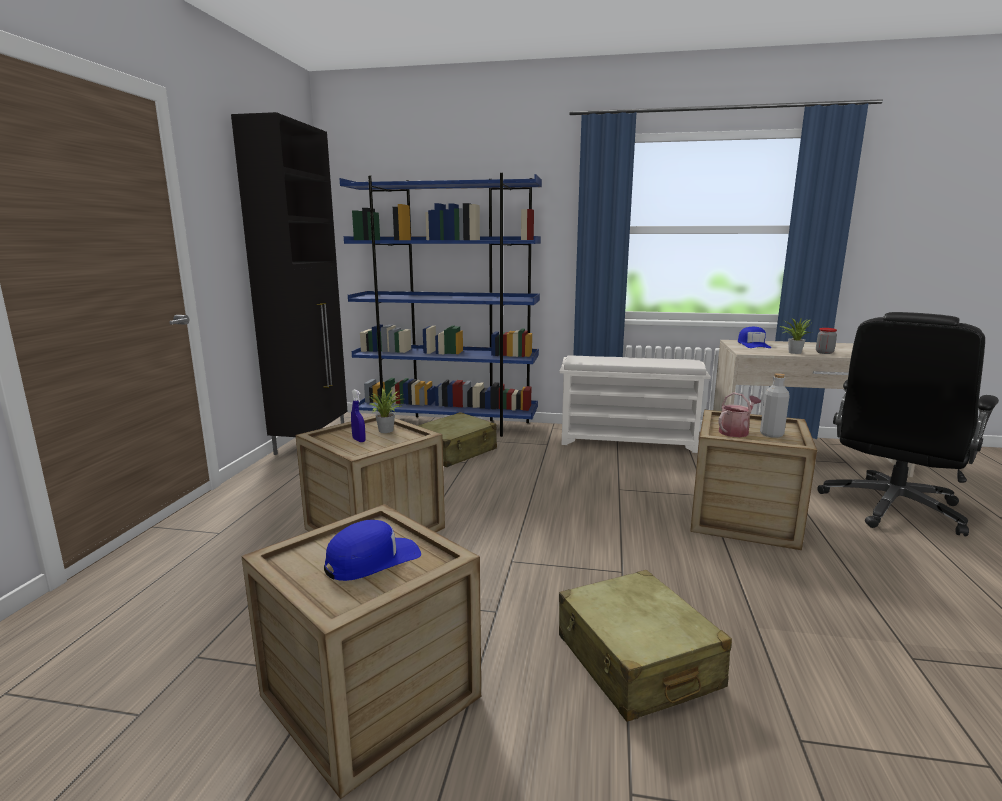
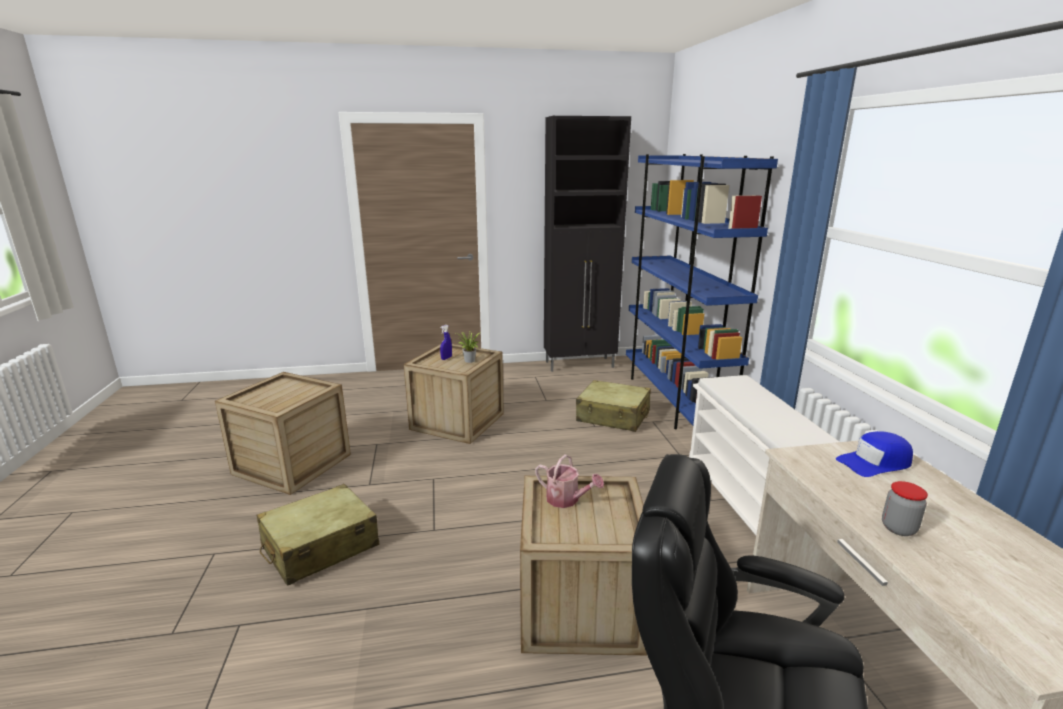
camera: 70 degrees right, 5 degrees up
blue cap [324,520,421,581] -> none
grey bottle [760,373,790,438] -> none
potted plant [780,319,812,354] -> none

